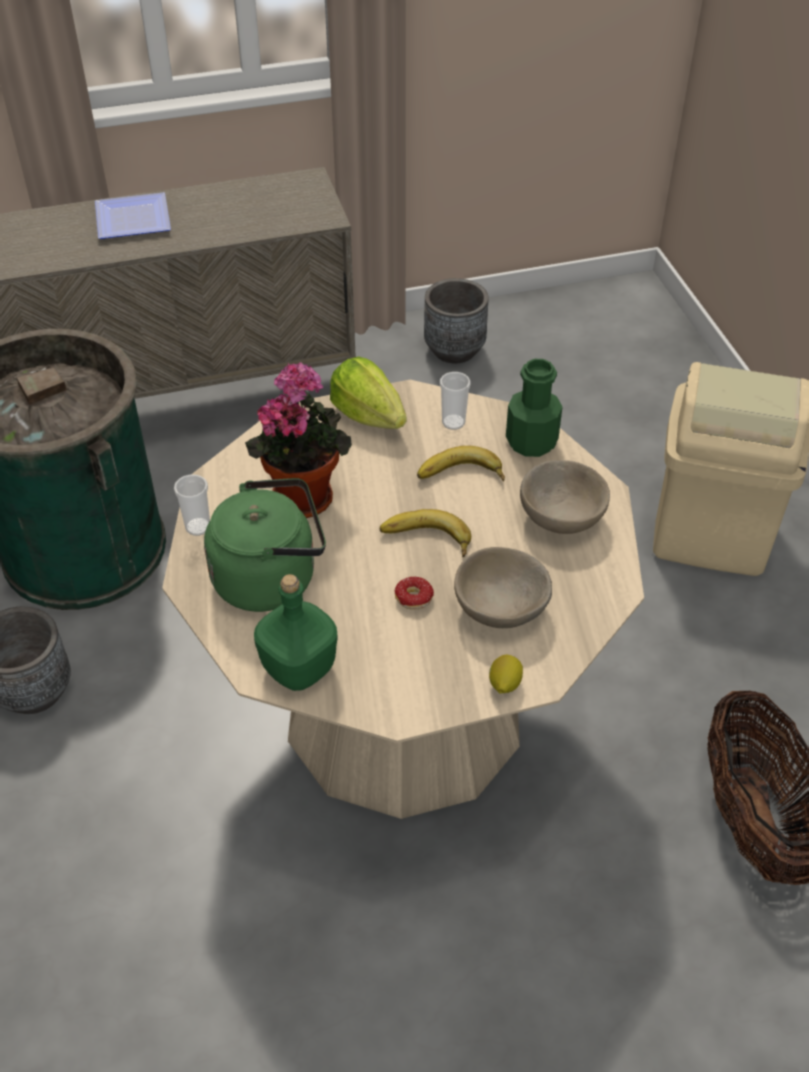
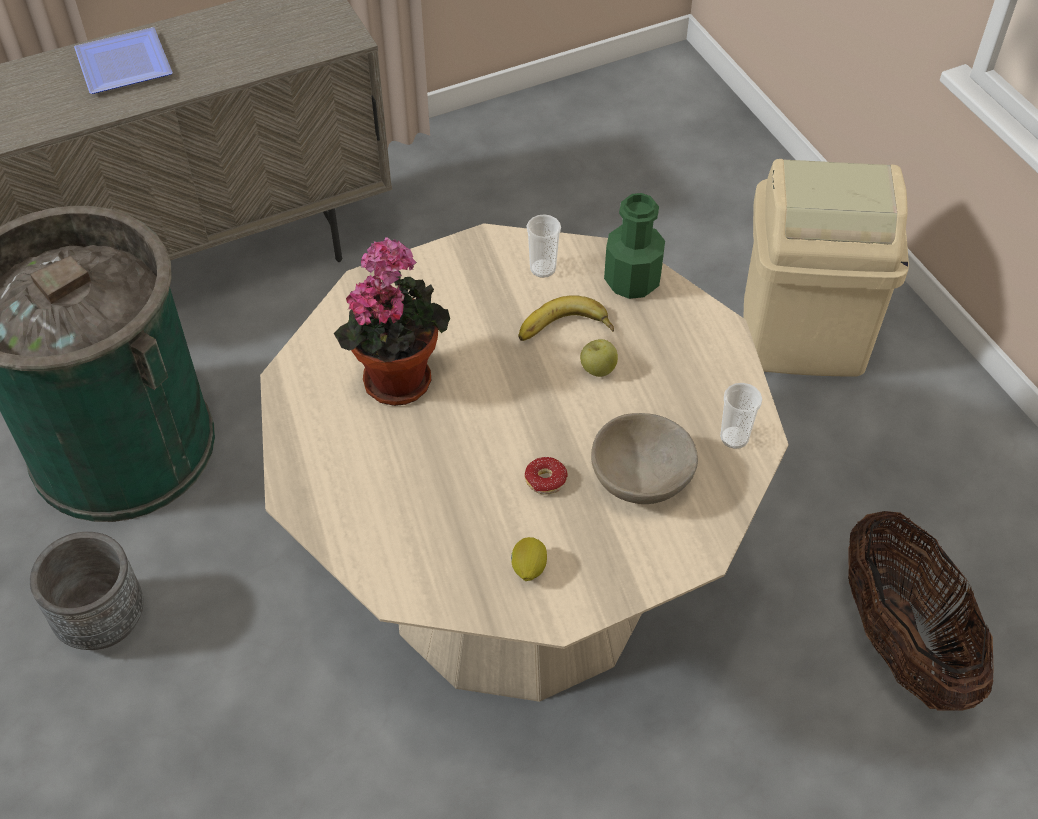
camera: 10 degrees left, 5 degrees up
cup [174,474,210,536] -> cup moved to [720,383,762,449]
green kettle [204,478,326,612] -> none
green bottle [254,574,337,691] -> none
lettuce [330,356,407,429] -> none
banana [380,509,471,557] -> none
grey planter [424,278,489,363] -> none
lemon [489,655,523,694] -> lemon moved to [511,537,547,581]
beige bowl [520,461,610,534] -> none
none -> apple [580,339,618,377]

